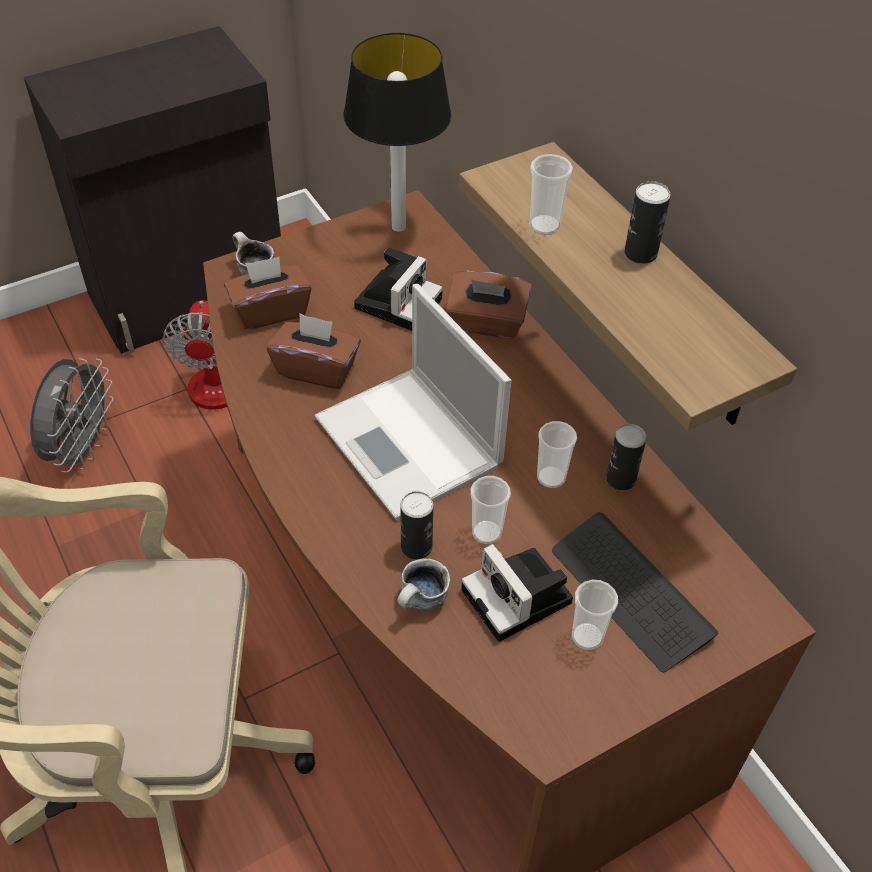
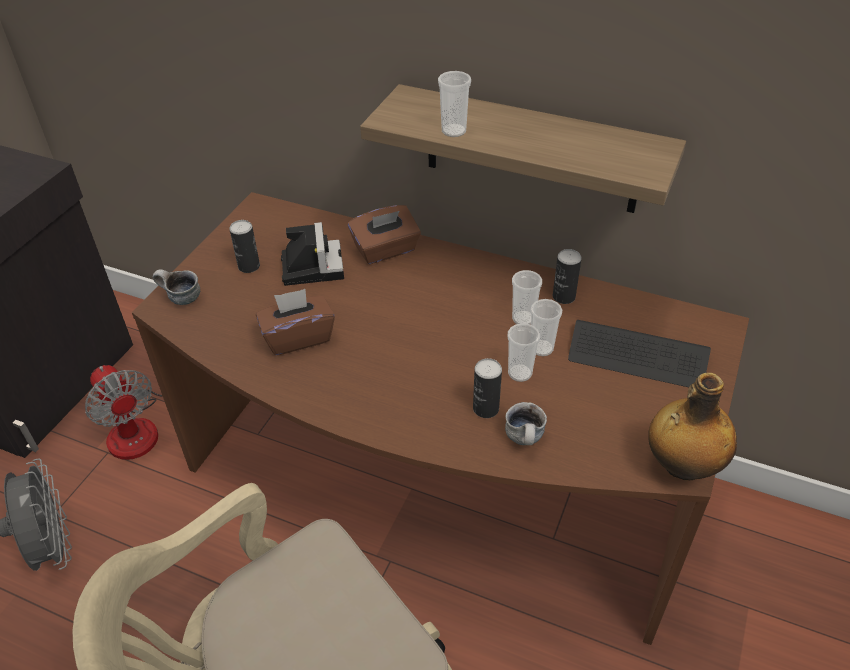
camera: 35 degrees left, 5 degrees down
brown tissue box [224,257,312,330] -> none
laptop [314,284,512,521] -> none
table lamp [343,33,452,232] -> none
camera [461,544,573,642] -> none
cup [572,580,618,650] -> cup moved to [531,299,562,356]
can [624,181,671,264] -> can moved to [229,220,260,273]
none -> bottle [648,373,737,480]

